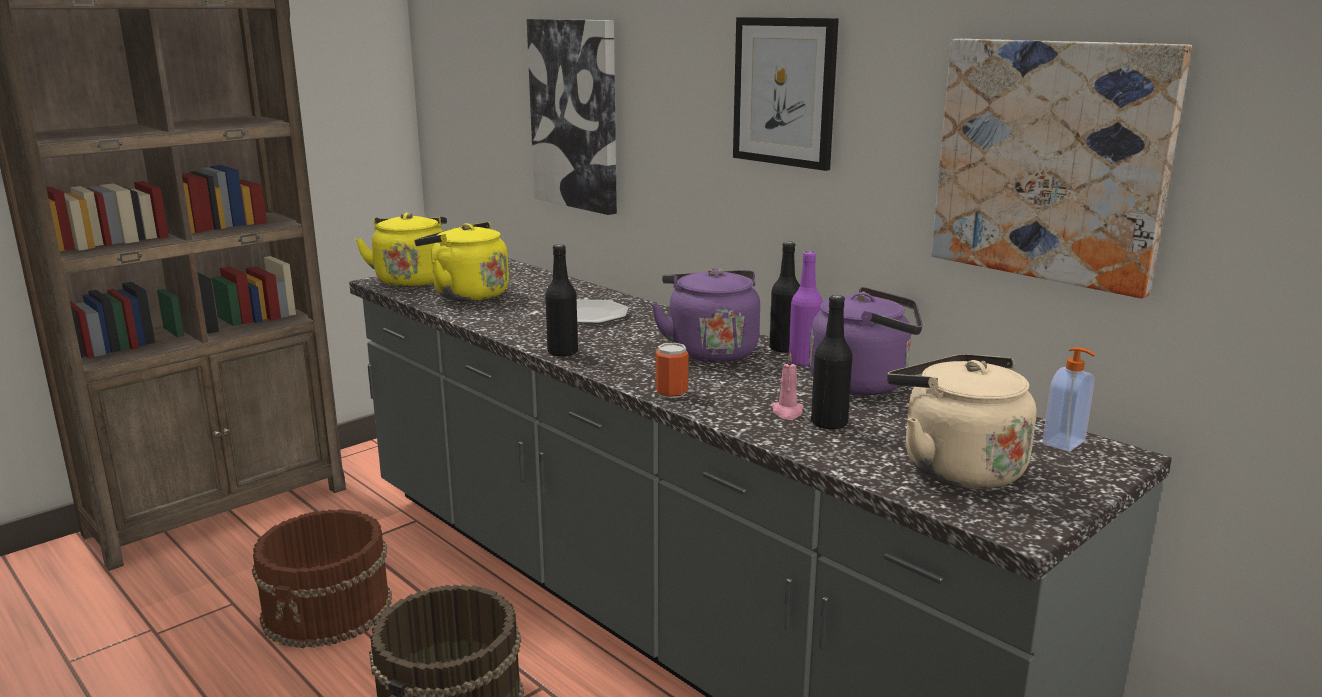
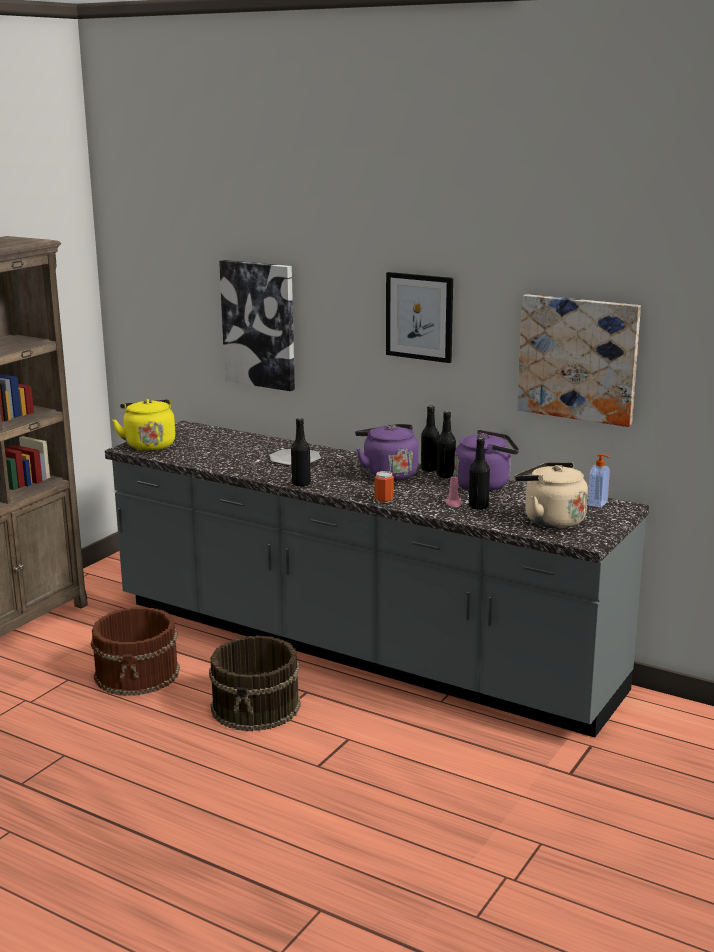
camera: 15 degrees left, 0 degrees up
yellow kettle [414,222,509,302] -> none
purple bottle [788,251,823,367] -> black bottle [437,411,456,478]

